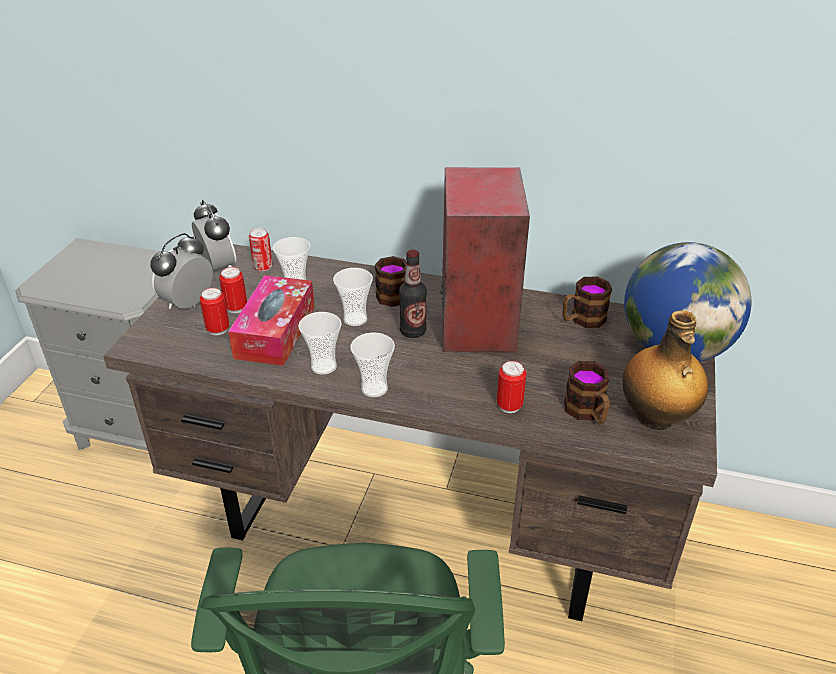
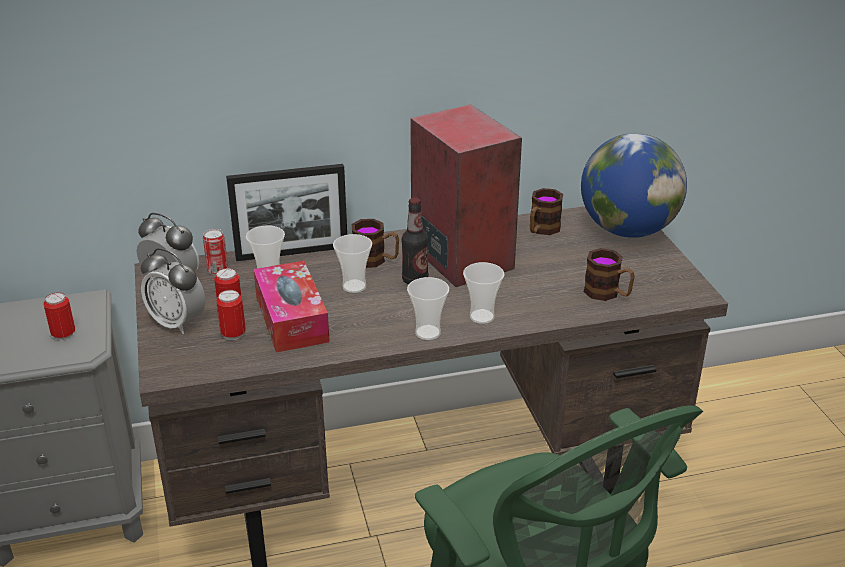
camera: 30 degrees left, 5 degrees down
alarm clock [150,233,213,309] -> alarm clock turned 60 degrees counterclockwise [141,248,205,334]
cup [298,312,341,375] -> cup moved to [463,262,504,324]
can [497,361,527,413] -> can moved to [43,292,75,341]
bottle [622,310,708,430] -> none
none -> picture frame [226,164,347,261]

